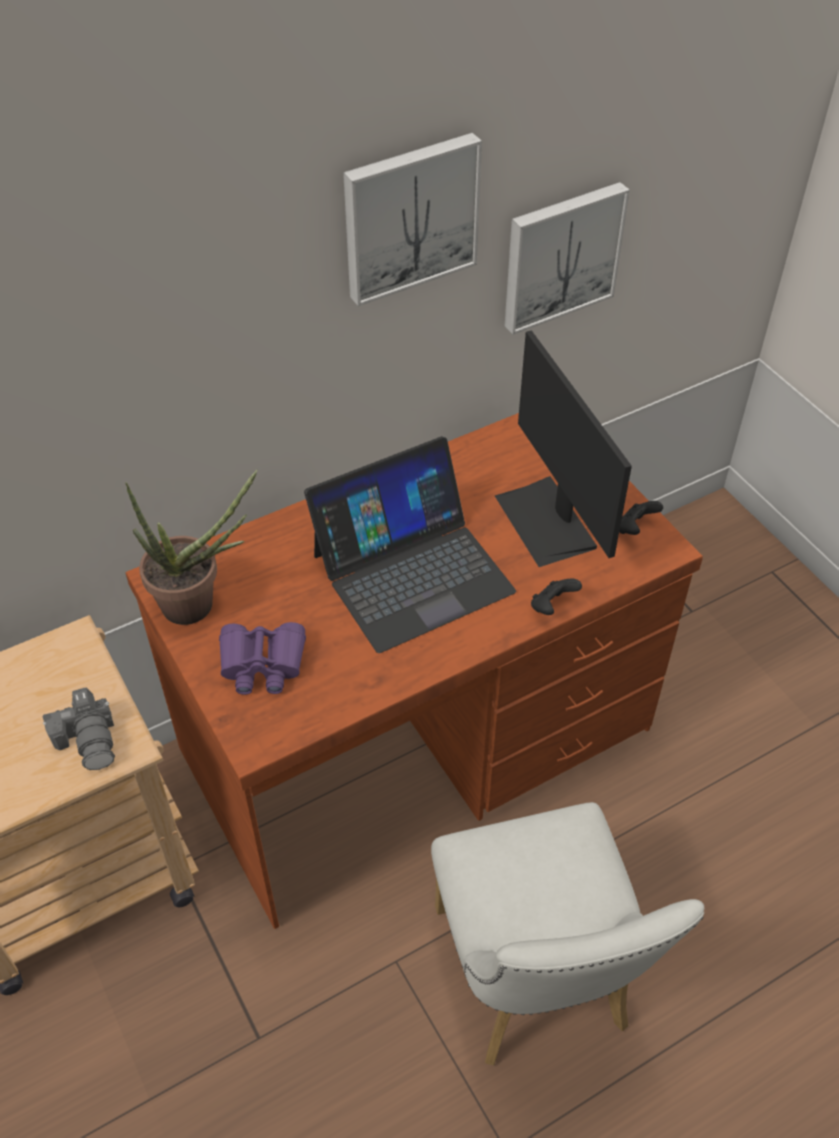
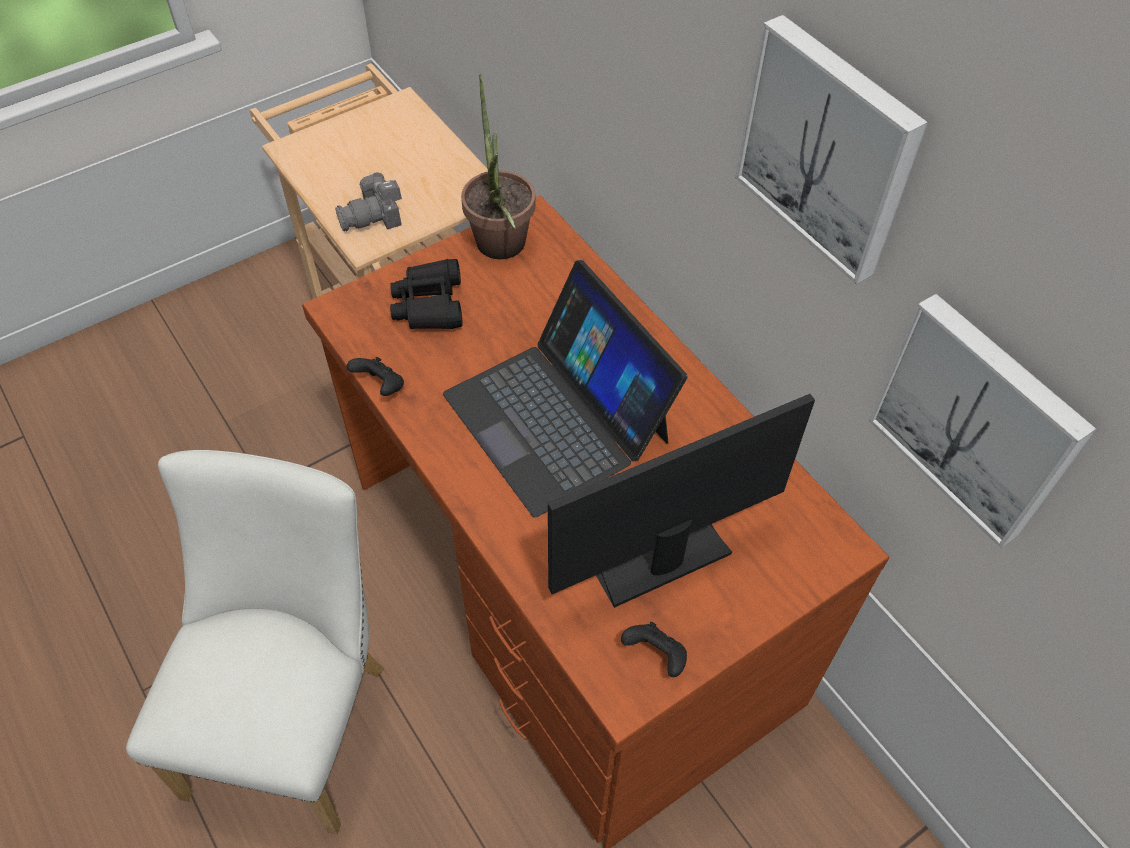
camera: 85 degrees right, 5 degrees up
purple binoculars [219,622,306,695] -> black binoculars [390,259,463,329]
white chair [431,802,704,1065] -> white chair turned 120 degrees clockwise [126,450,384,835]
black game controller [531,579,582,615] -> black game controller moved to [346,357,404,396]

